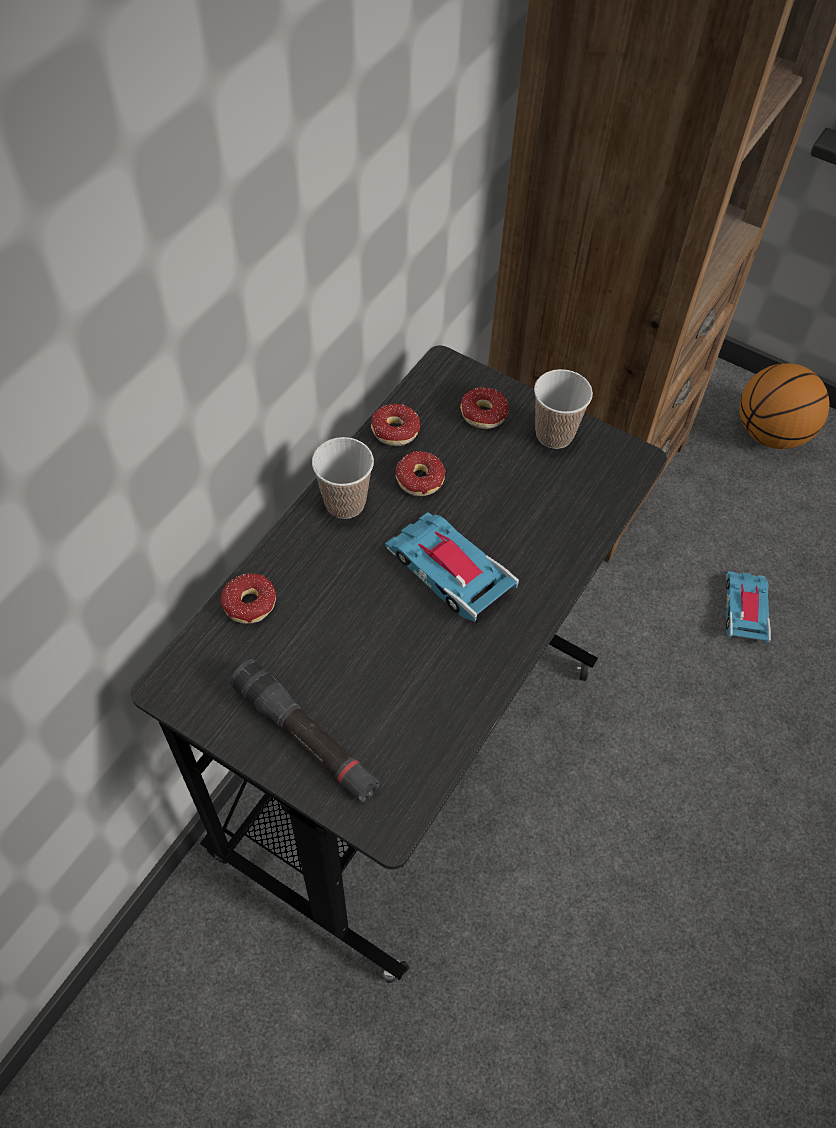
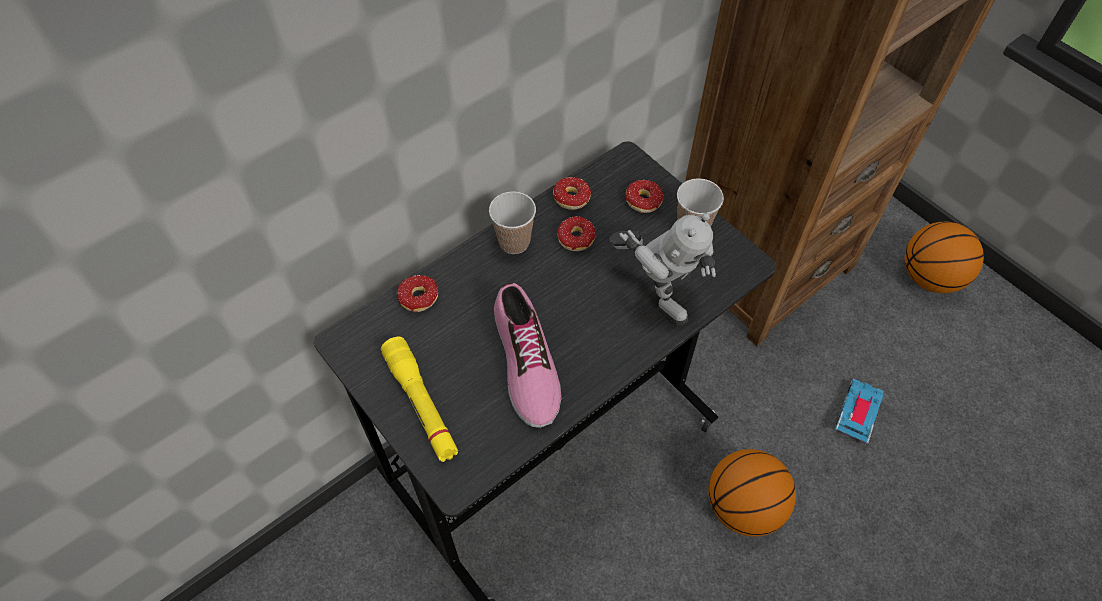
camera: 20 degrees right, 0 degrees up
black flashlight [230,659,380,802] -> yellow flashlight [381,337,458,462]
toy car [385,512,519,622] -> none
none -> shoe [494,283,561,428]
none -> toy robot [609,213,716,325]
none -> basketball [708,449,796,537]

